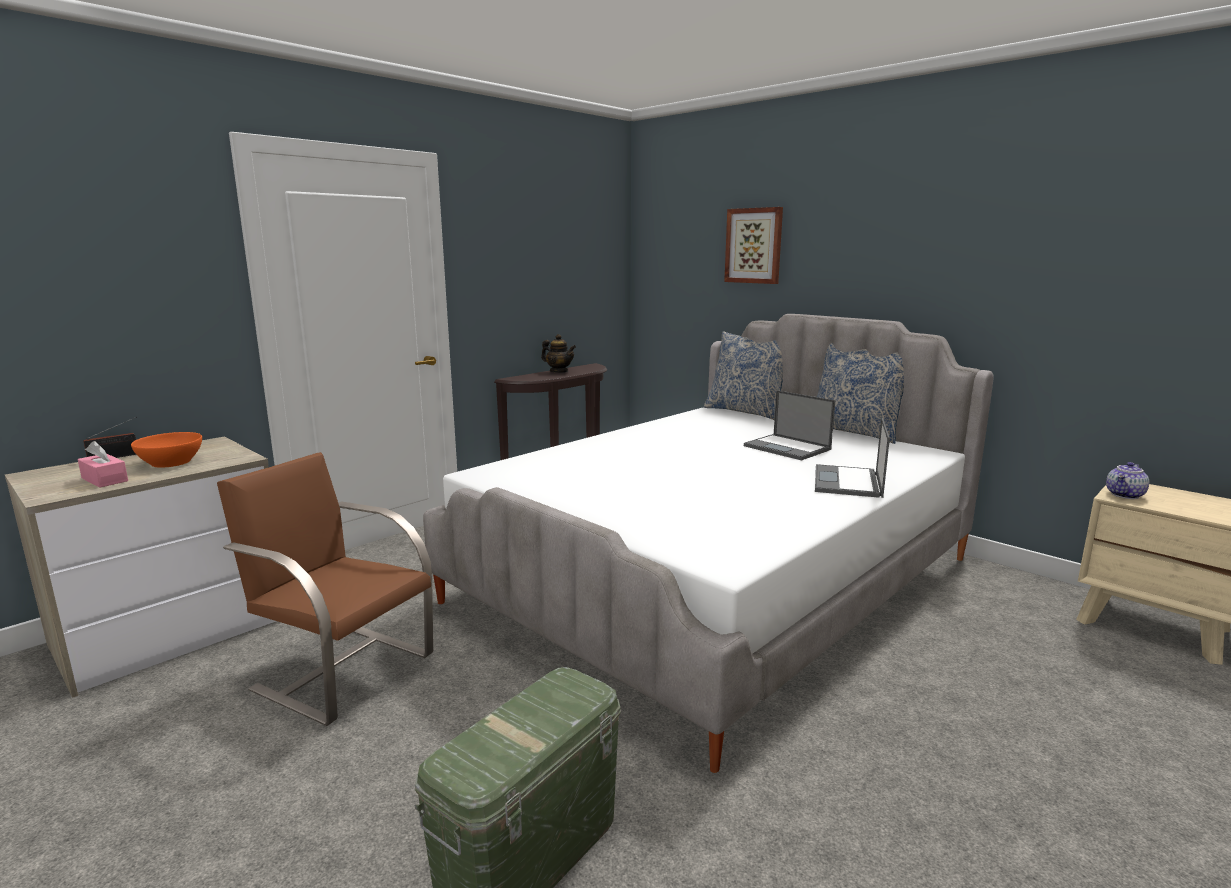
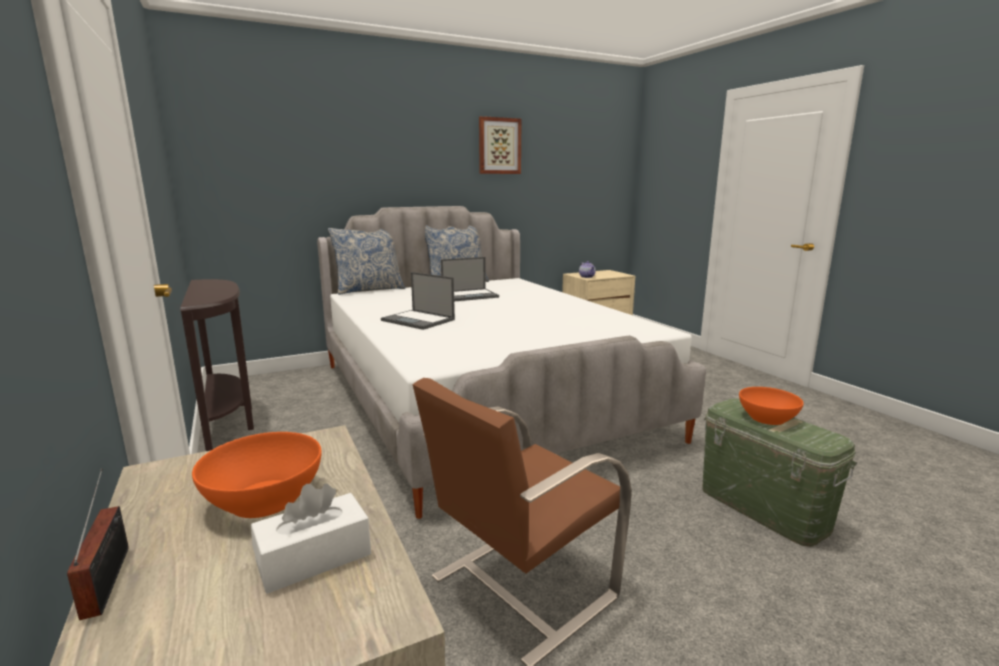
camera: 70 degrees left, 0 degrees up
pink tissue box [78,441,128,488] -> white tissue box [251,484,371,594]
teapot [541,334,576,373] -> none
picture [724,207,783,284] -> picture moved to [479,116,522,174]
laptop [815,418,890,498] -> laptop moved to [381,272,455,330]
none -> orange bowl [739,387,804,425]

